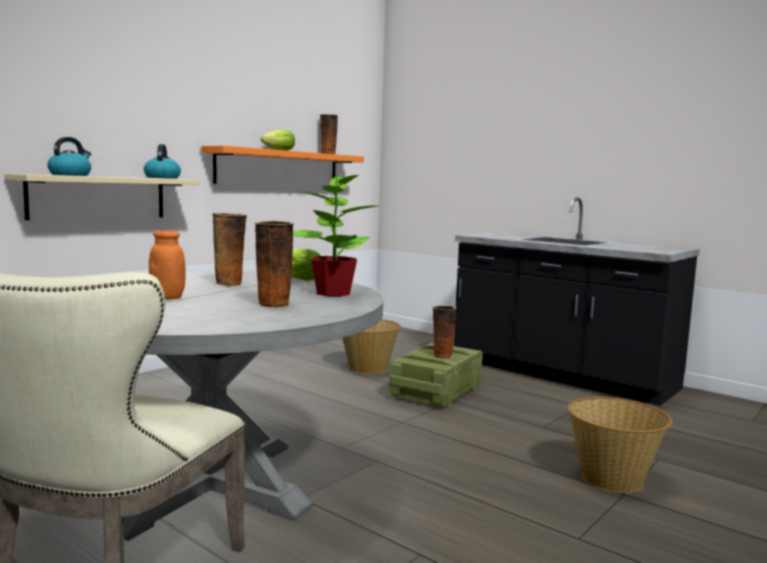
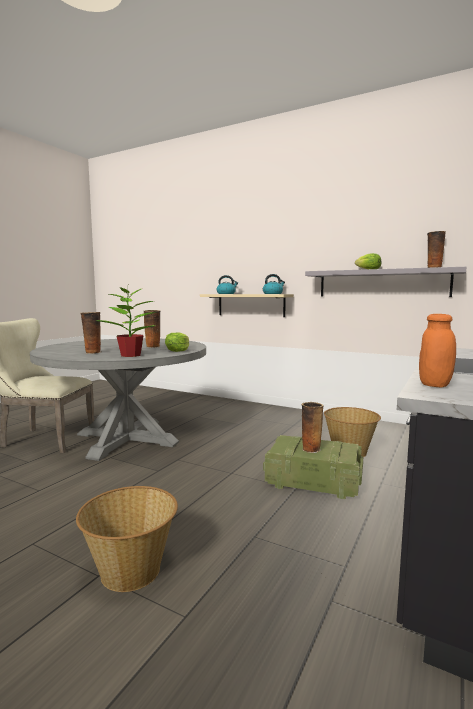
camera: 80 degrees right, 0 degrees up
orange jar [149,230,185,300] -> orange jar moved to [419,314,456,388]
orange shelf [202,146,364,184] -> grey shelf [305,267,467,297]

